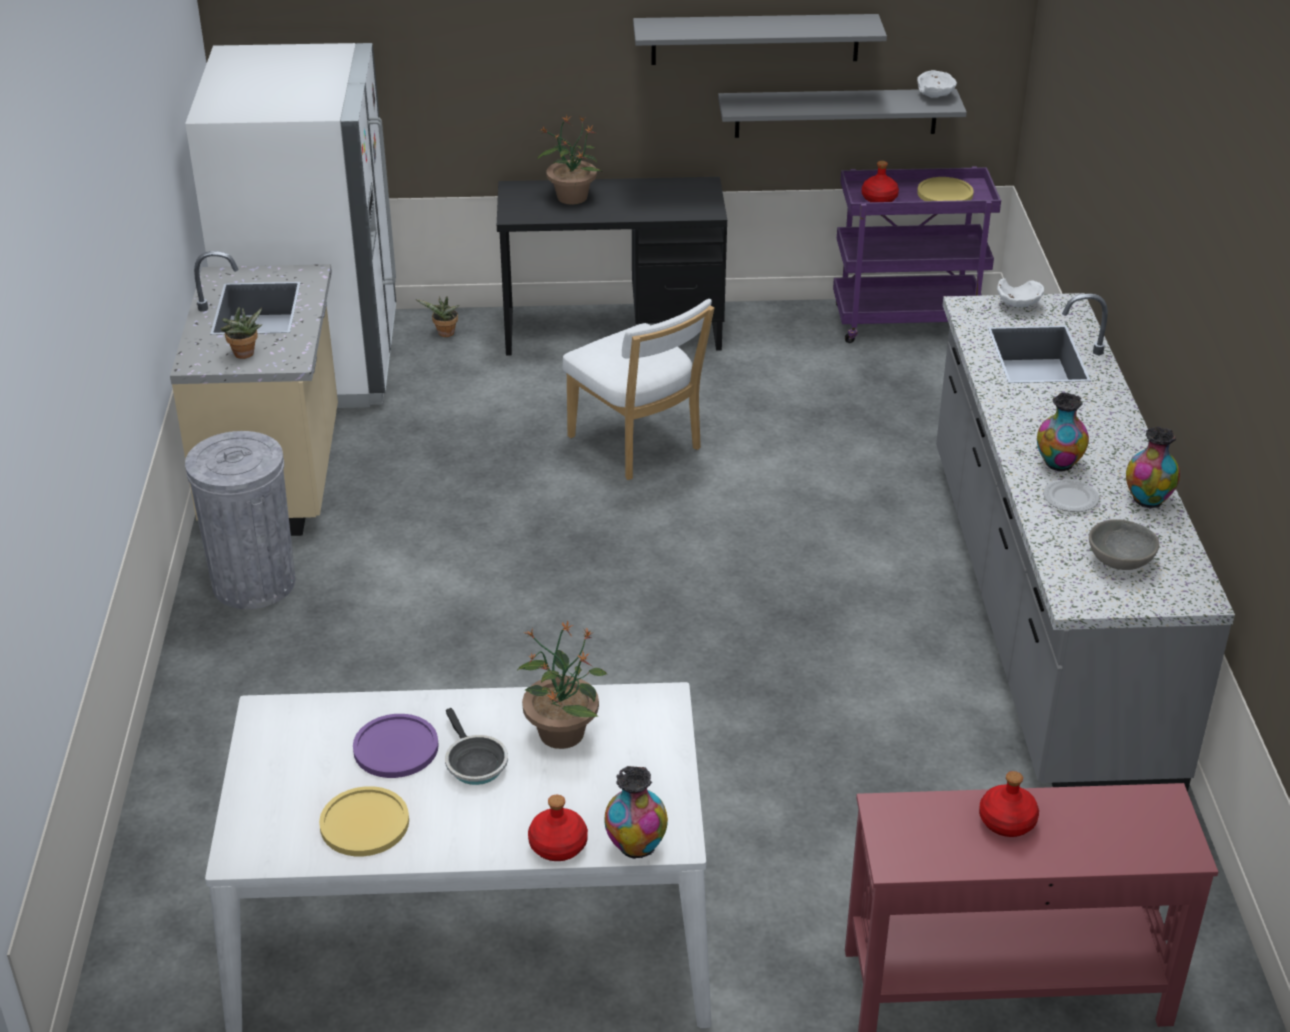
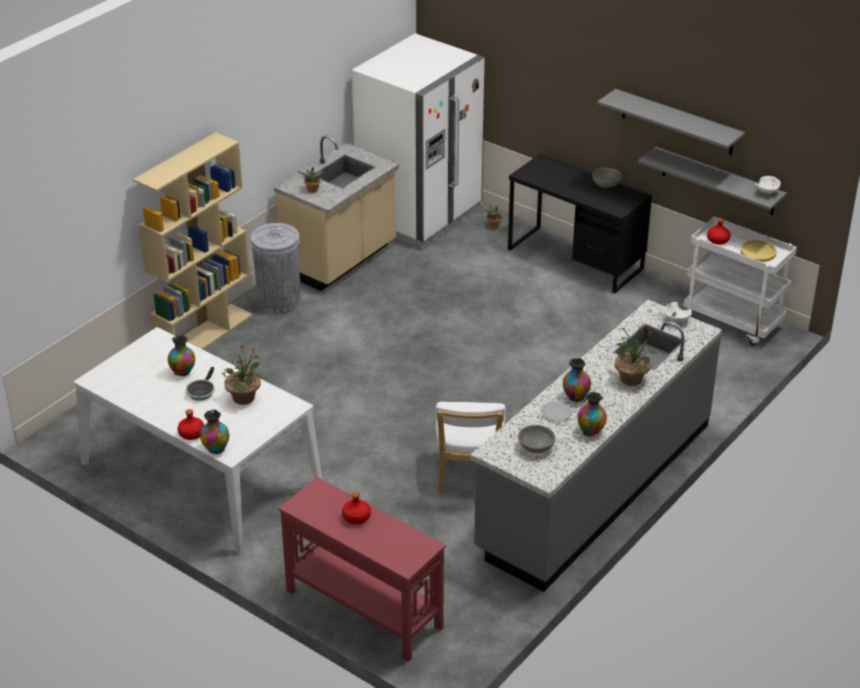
camera: 40 degrees right, 0 degrees up
yellow plate [319,786,409,856] -> none
purple plate [353,714,439,778] -> vase [168,335,195,376]
potted plant [537,114,601,204] -> potted plant moved to [614,326,657,386]
white chair [562,299,714,480] -> white chair moved to [435,402,506,493]
purple cart [833,166,1001,343] -> white cart [683,217,797,346]
none -> beige bookcase [133,132,253,350]
none -> grey bowl [592,168,622,188]

